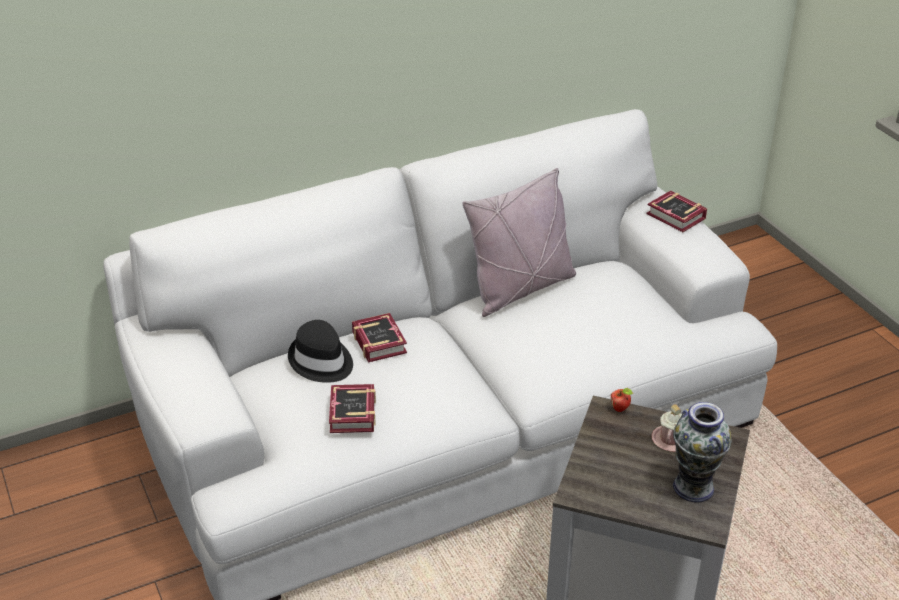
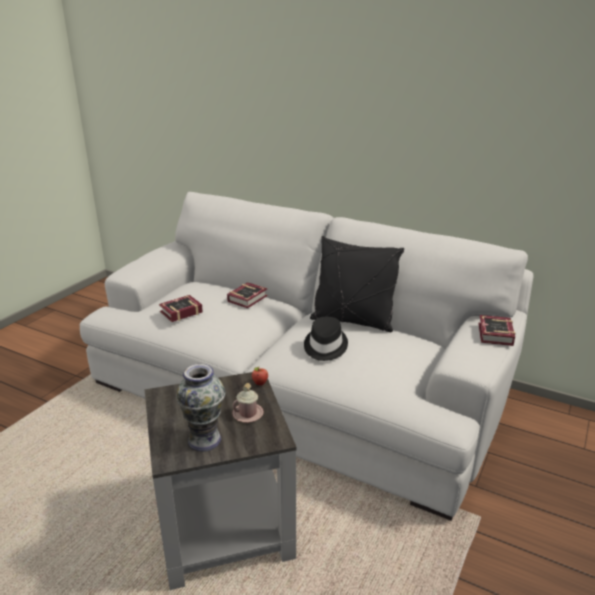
camera: 55 degrees right, 10 degrees down
black hat [288,320,353,383] -> black hat moved to [304,317,348,361]
purple pillow [462,168,576,317] -> black pillow [310,236,404,332]

